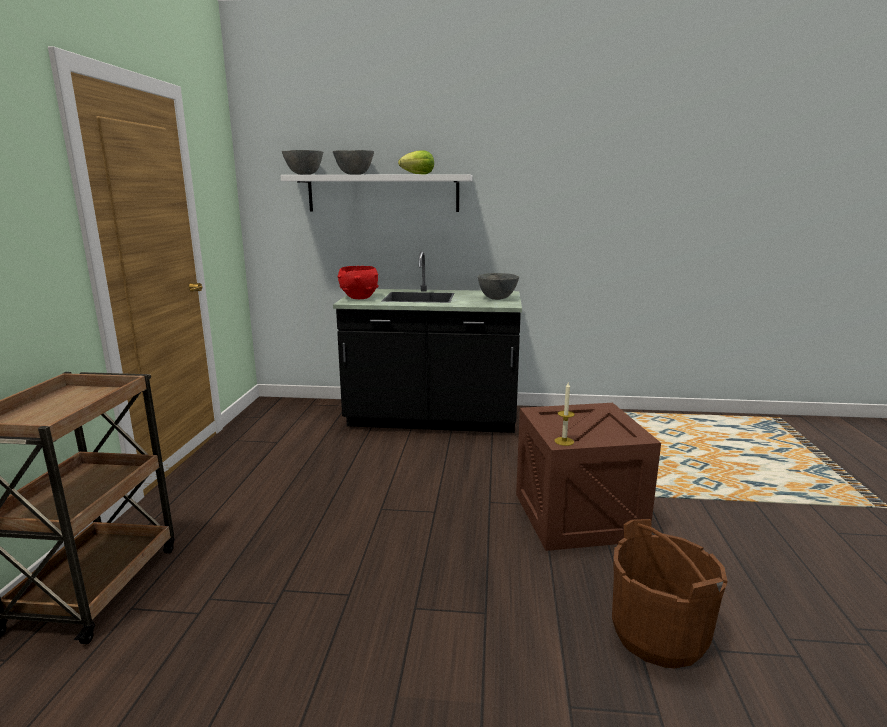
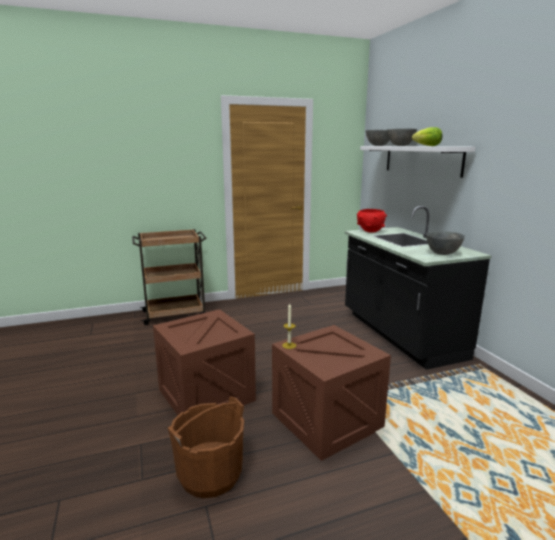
camera: 65 degrees right, 0 degrees up
none -> crate [153,309,256,415]

